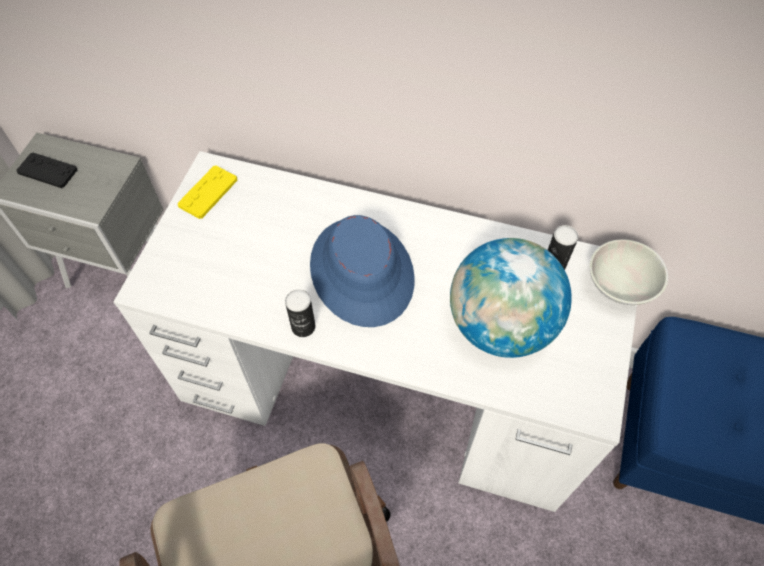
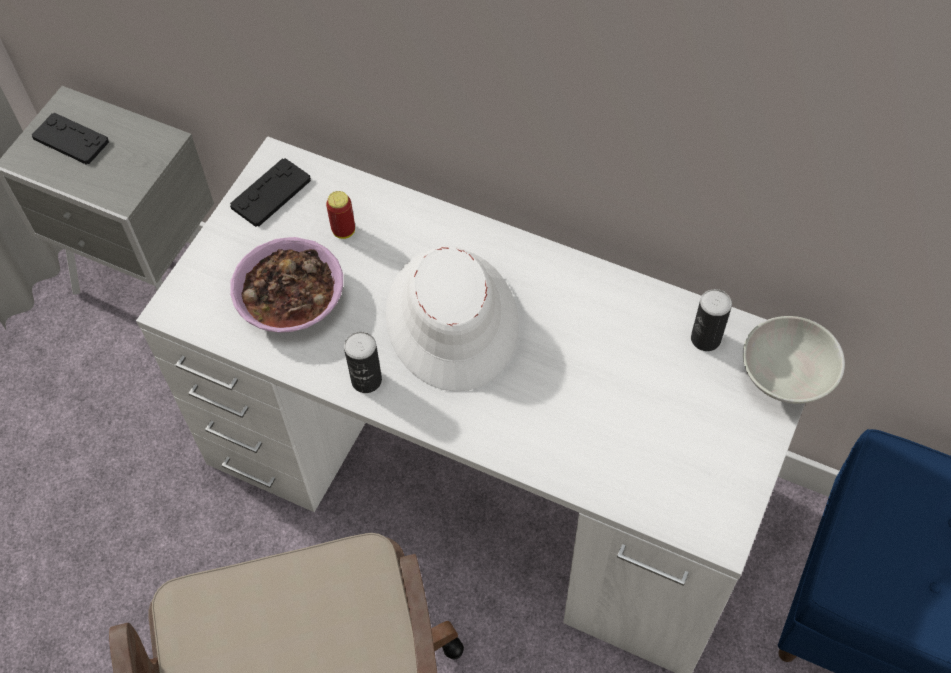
camera: 10 degrees right, 0 degrees up
yellow game controller [178,166,238,219] -> black game controller [230,158,311,227]
blue hat [310,215,415,327] -> white hat [386,246,519,392]
globe [450,238,572,358] -> none
none -> bowl [230,237,343,333]
none -> can [326,191,355,239]

